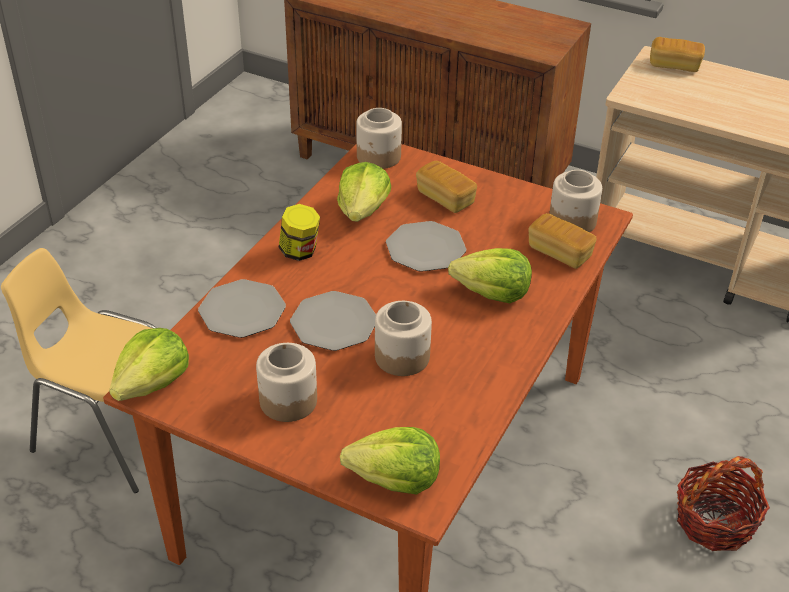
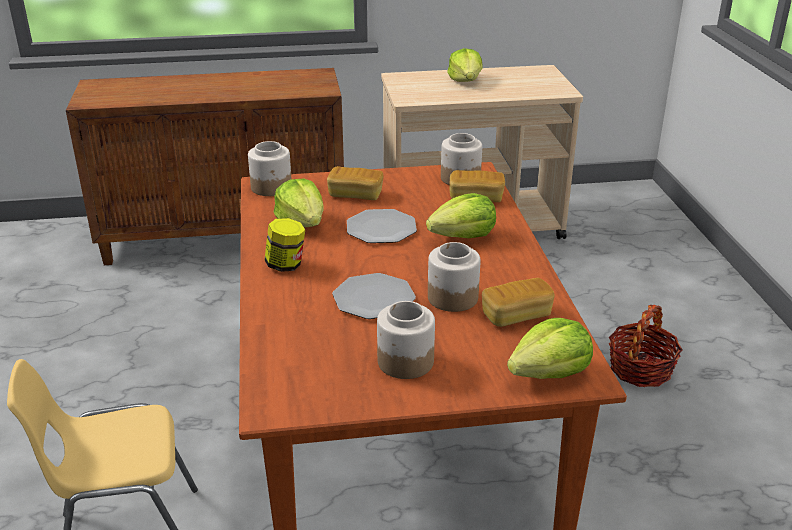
camera: 35 degrees left, 10 degrees down
lettuce [109,328,189,401] -> lettuce moved to [447,48,483,82]
plate [198,279,286,338] -> none
bread [650,37,705,72] -> bread moved to [482,278,555,327]

